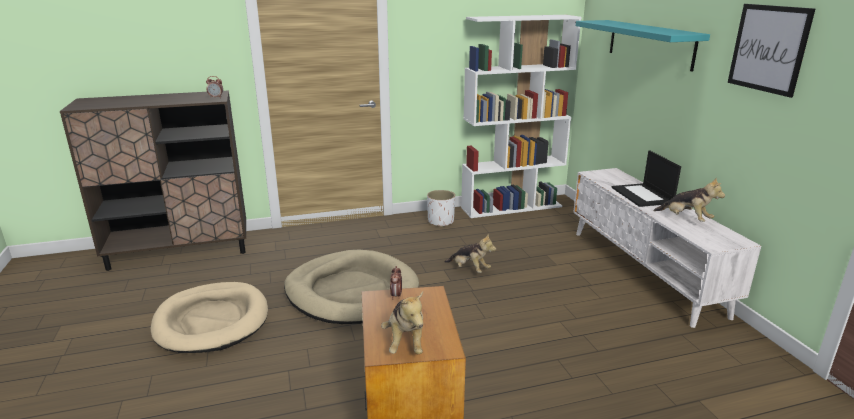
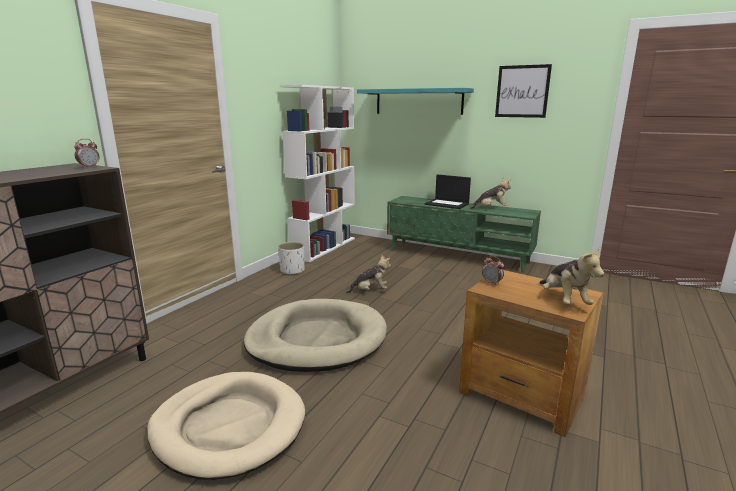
camera: 45 degrees left, 5 degrees down
plush toy [381,291,423,354] -> plush toy turned 45 degrees clockwise [539,247,604,305]
white tv stand [573,168,761,328] -> green tv stand [387,196,541,273]

